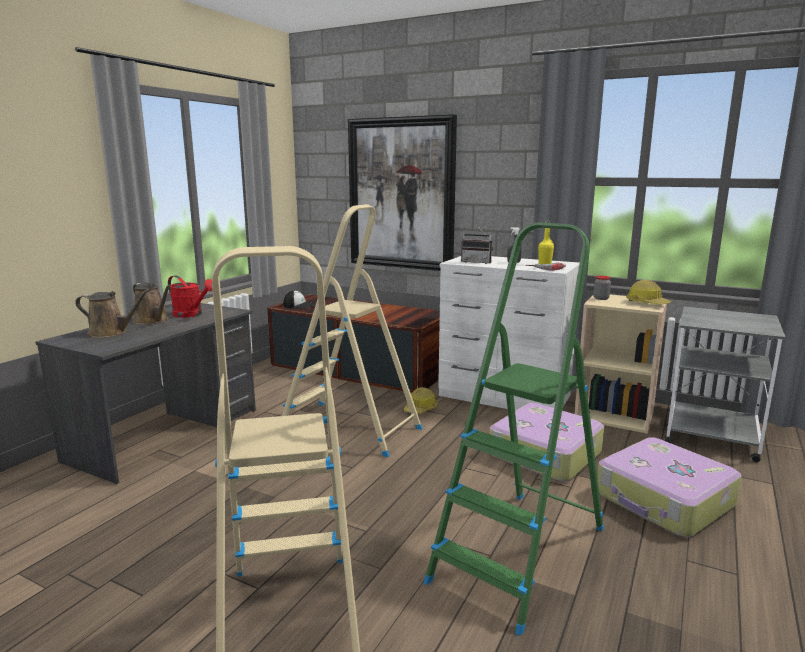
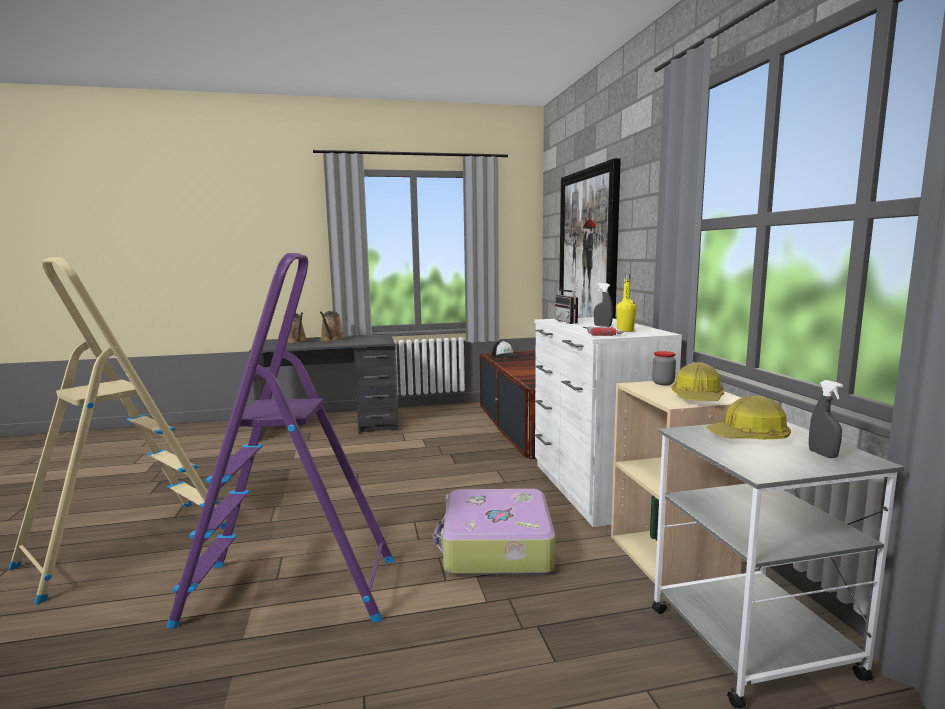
camera: 50 degrees right, 5 degrees down
red watering can [168,275,213,318] -> none
beige step ladder [282,204,423,457] -> none
hard hat [404,387,437,414] -> hard hat moved to [706,396,791,439]
green step ladder [424,222,604,636] -> purple step ladder [166,253,395,628]
suitcase [597,437,742,537] -> none
none -> grey spray bottle [809,380,843,458]

